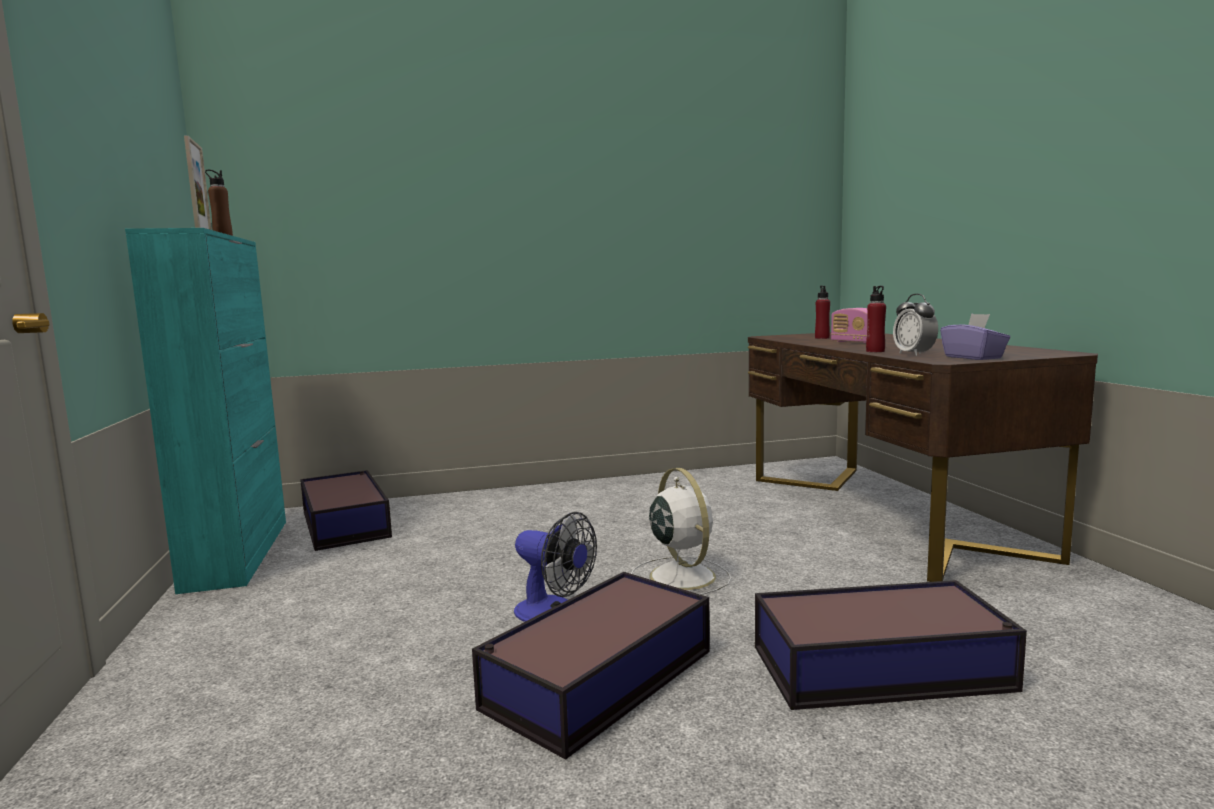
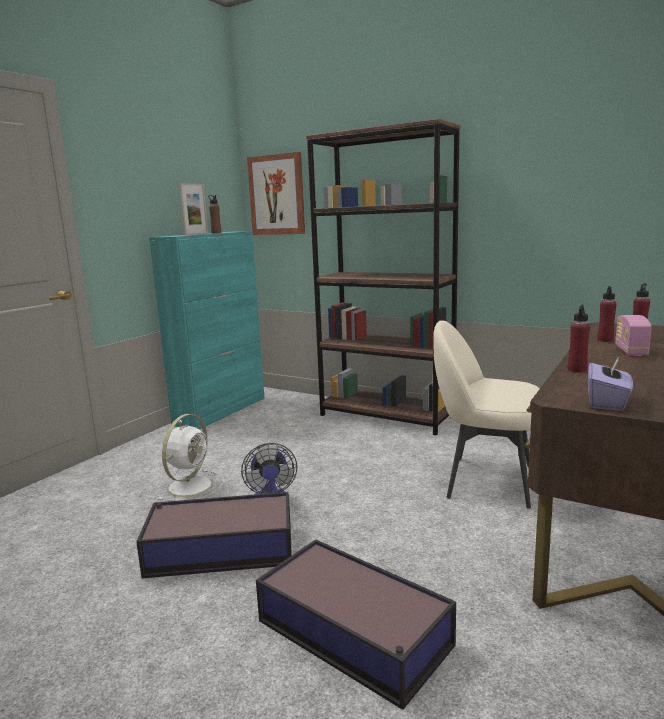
camera: 45 degrees right, 5 degrees up
storage box [300,470,392,551] -> none
white fan [631,468,731,595] -> white fan moved to [158,414,224,501]
alarm clock [893,294,938,356] -> none
none -> picture [247,152,305,235]
none -> brown bookcase [306,118,461,435]
none -> beige chair [433,320,540,509]
none -> red bottle [597,286,617,342]

